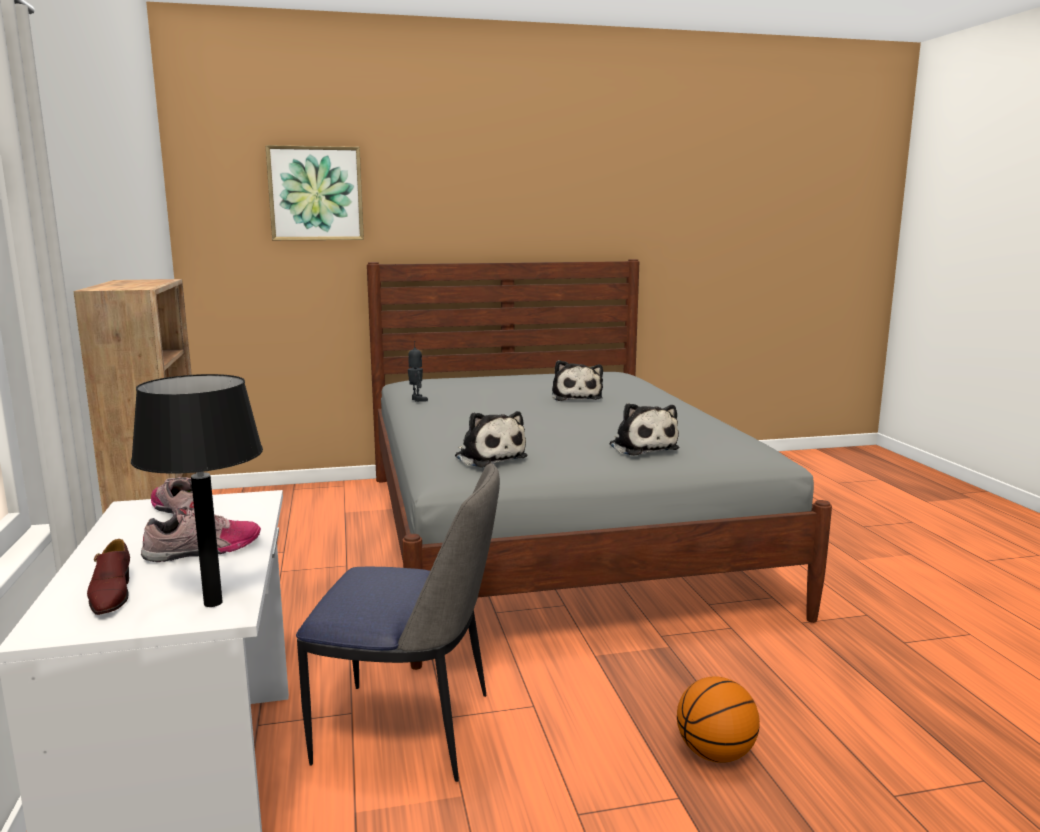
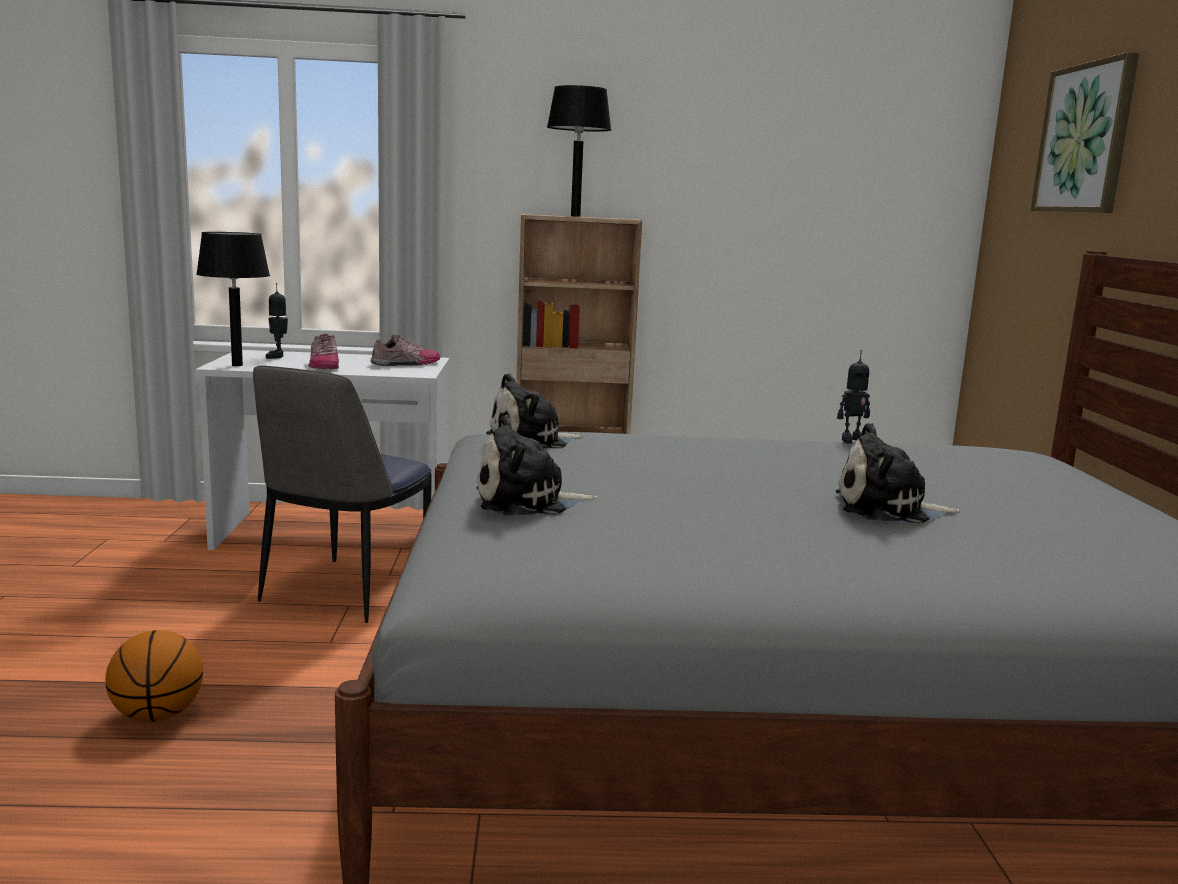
camera: 100 degrees right, 0 degrees up
brown shoe [87,539,130,615] -> toy robot [266,283,288,359]
none -> black table lamp [547,85,611,217]

